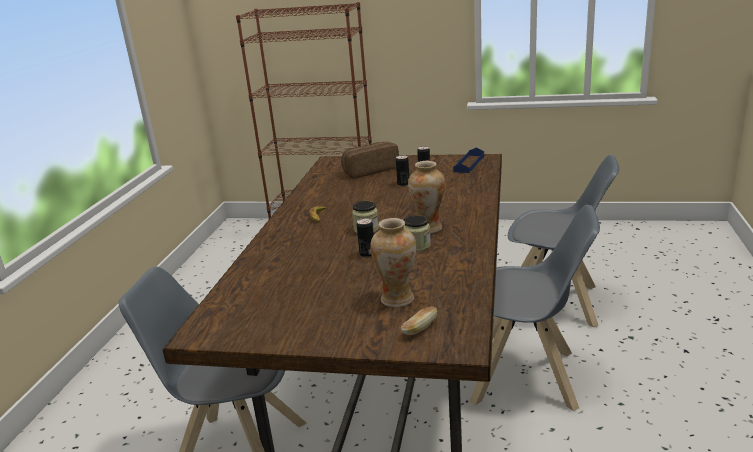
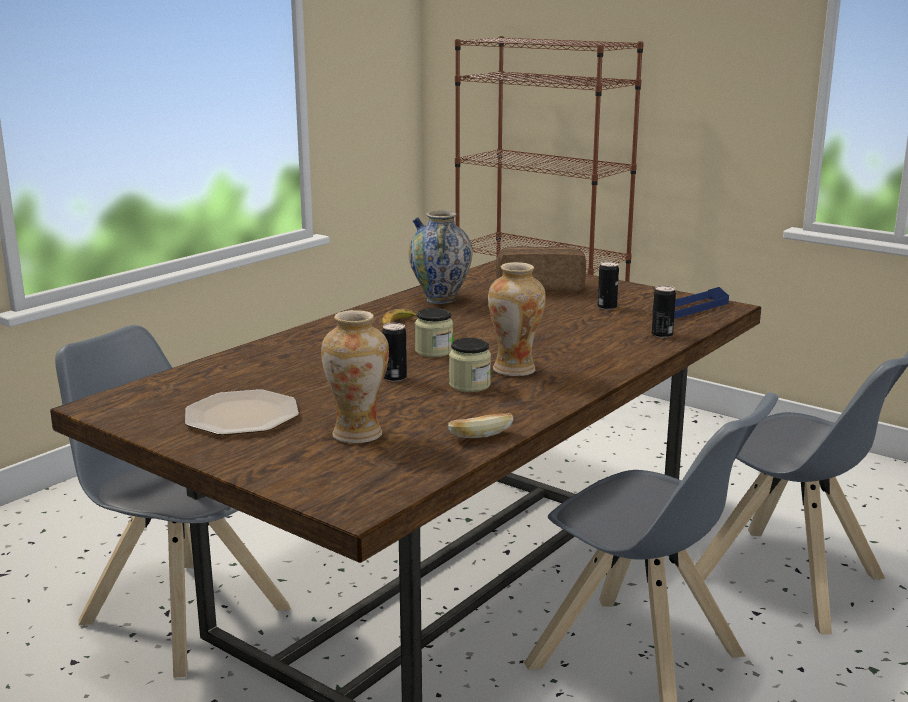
camera: 25 degrees right, 5 degrees down
can [396,155,409,186] -> can moved to [652,285,676,338]
bread [401,306,437,335] -> bread moved to [448,413,513,438]
none -> plate [185,389,299,435]
none -> vase [408,211,473,304]

